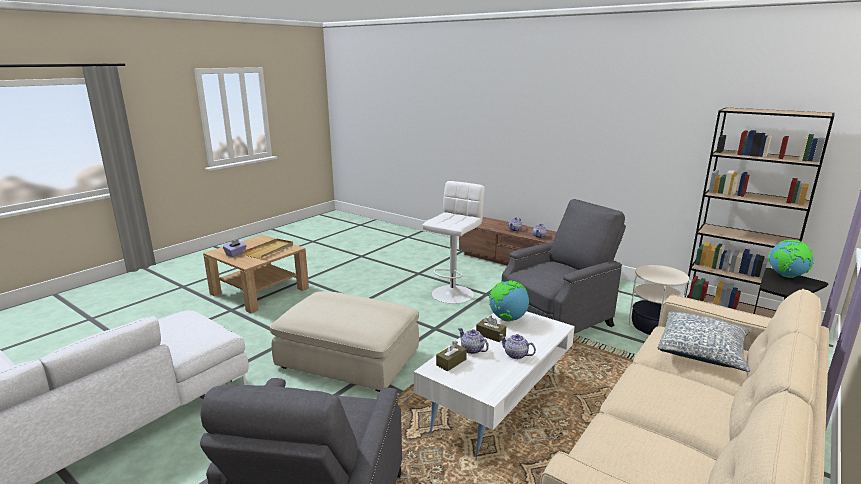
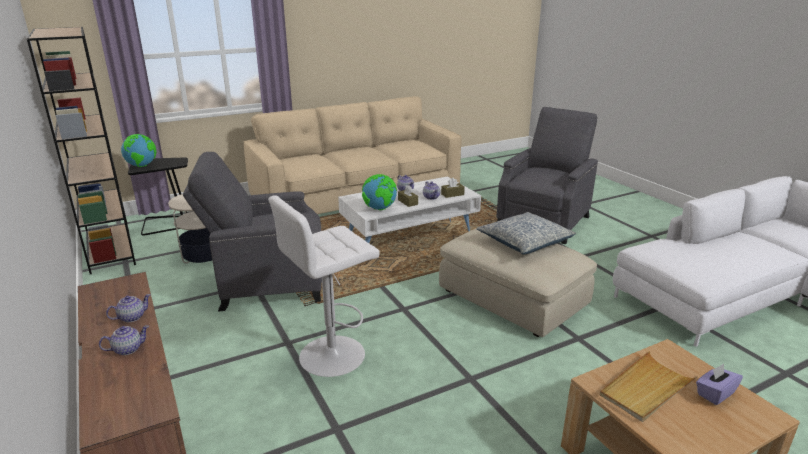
camera: 155 degrees left, 5 degrees up
pillow [658,311,751,372] -> pillow moved to [477,212,576,255]

